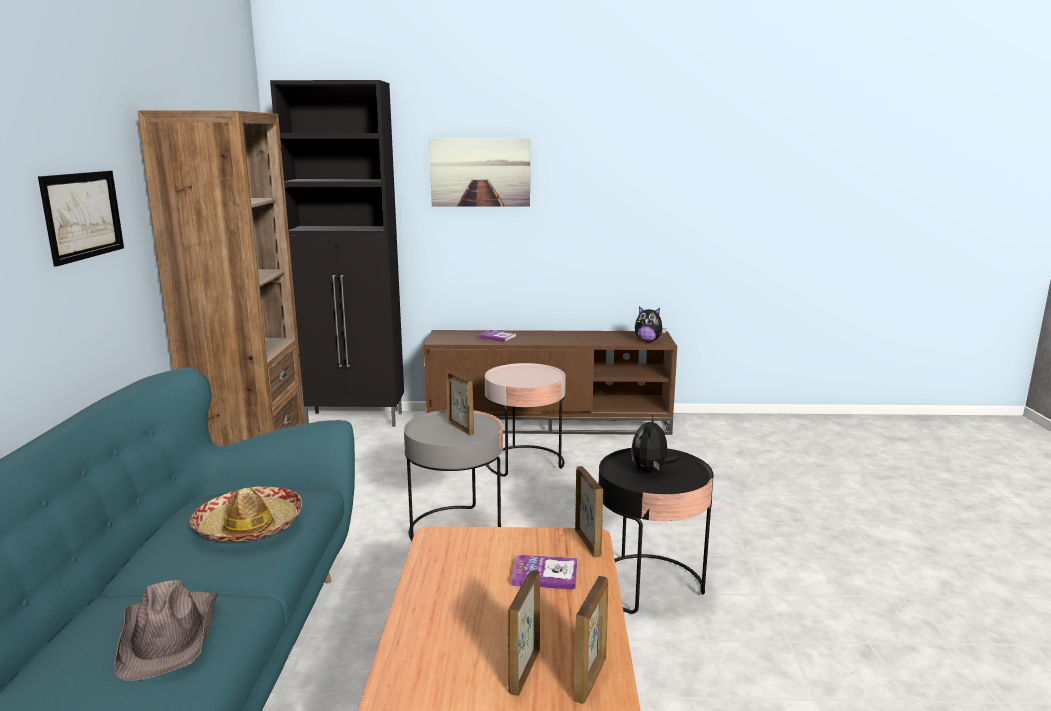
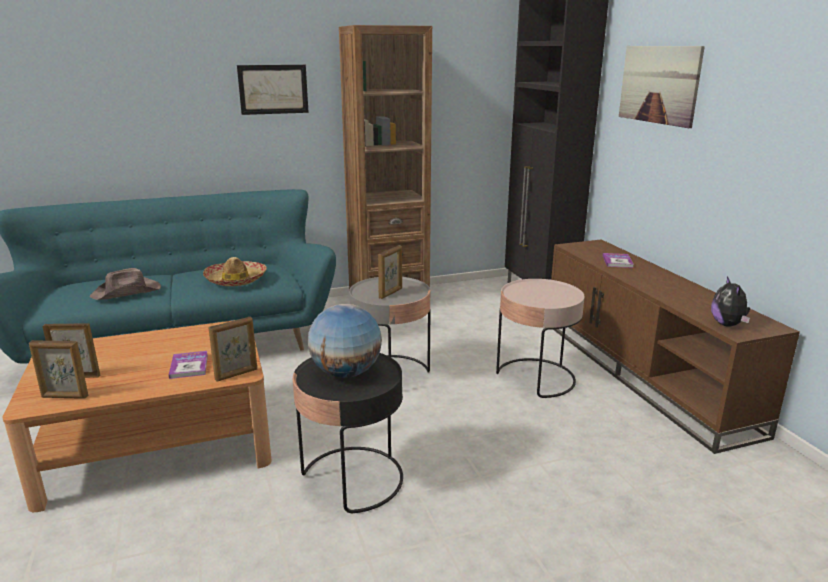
camera: 70 degrees right, 5 degrees up
plush toy [631,415,680,473] -> globe [308,304,382,378]

